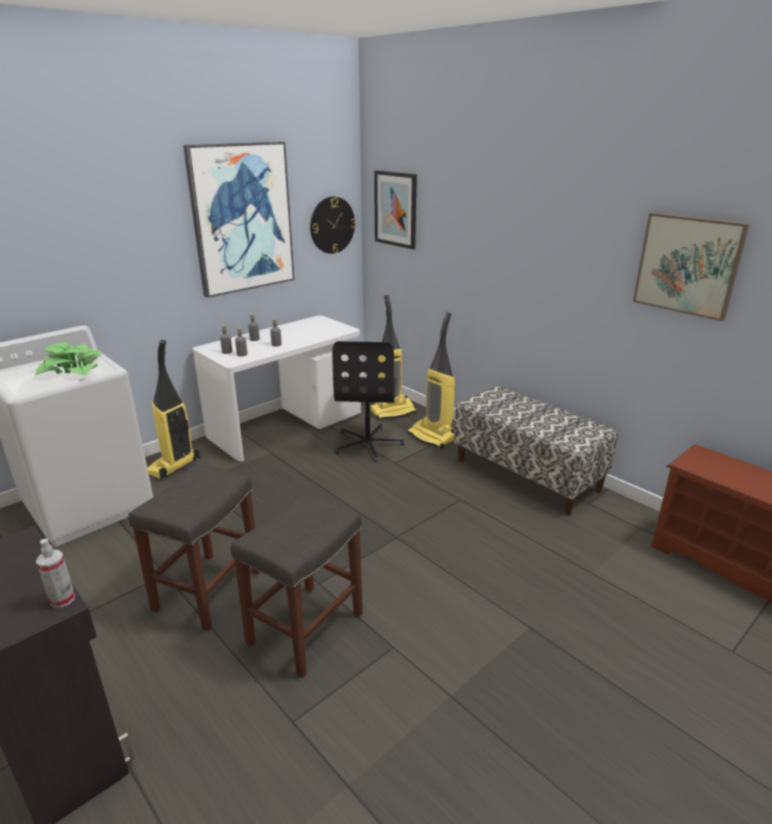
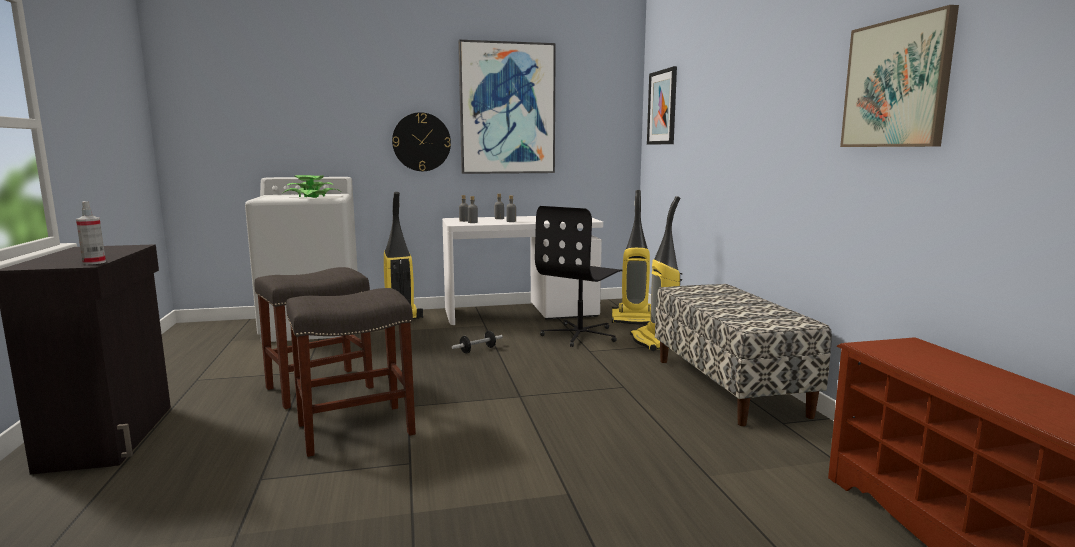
camera: 30 degrees right, 15 degrees down
wall clock [310,197,356,254] -> wall clock moved to [392,112,451,171]
none -> dumbbell [452,331,503,354]

